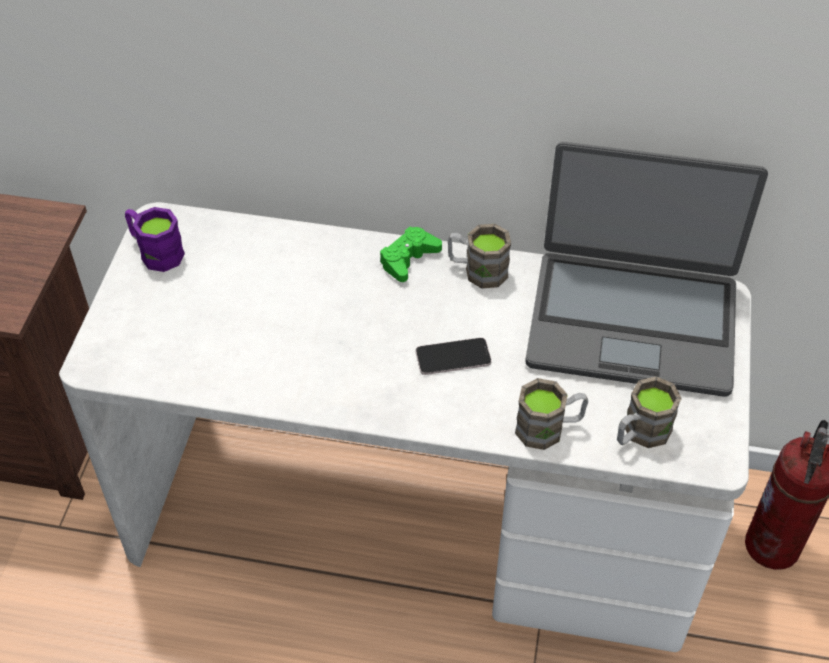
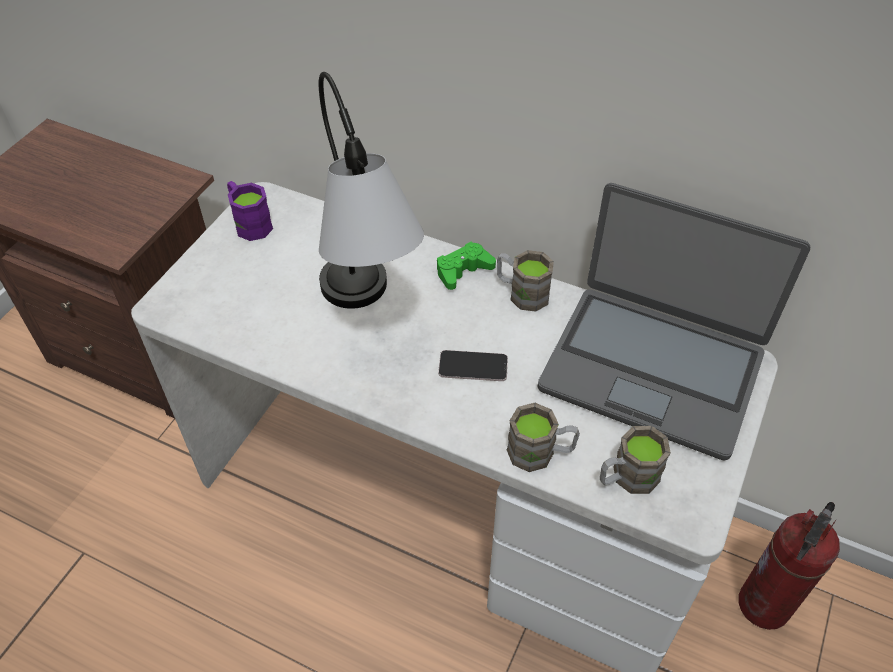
camera: 15 degrees right, 0 degrees up
none -> table lamp [319,72,424,309]

